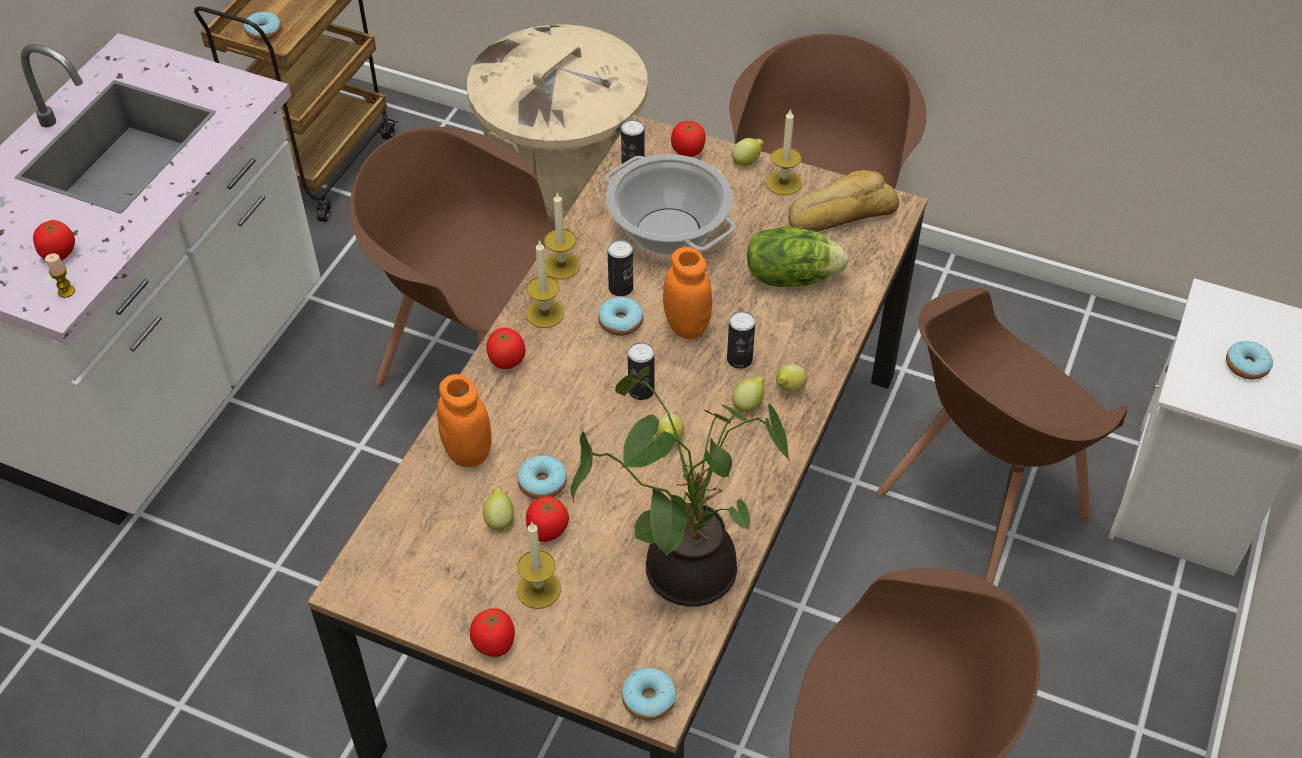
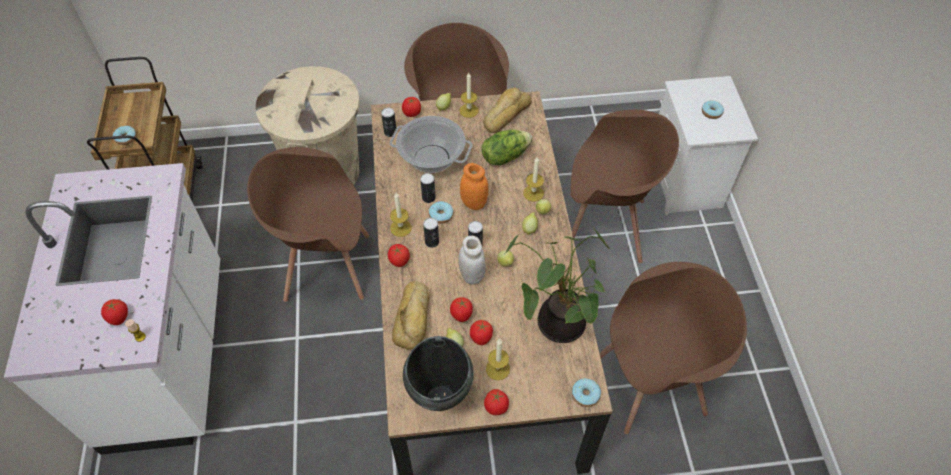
camera: 30 degrees left, 5 degrees up
orange jar [437,374,492,467] -> bread [392,281,430,350]
donut [518,455,567,499] -> tomato [450,297,473,322]
candle [544,193,580,279] -> candle moved to [523,157,544,202]
can [727,311,755,369] -> can moved to [423,218,439,248]
brown chair [877,288,1128,584] -> brown chair turned 105 degrees counterclockwise [570,110,679,263]
none -> black cooking pot [403,336,474,411]
none -> white jar [458,236,486,285]

